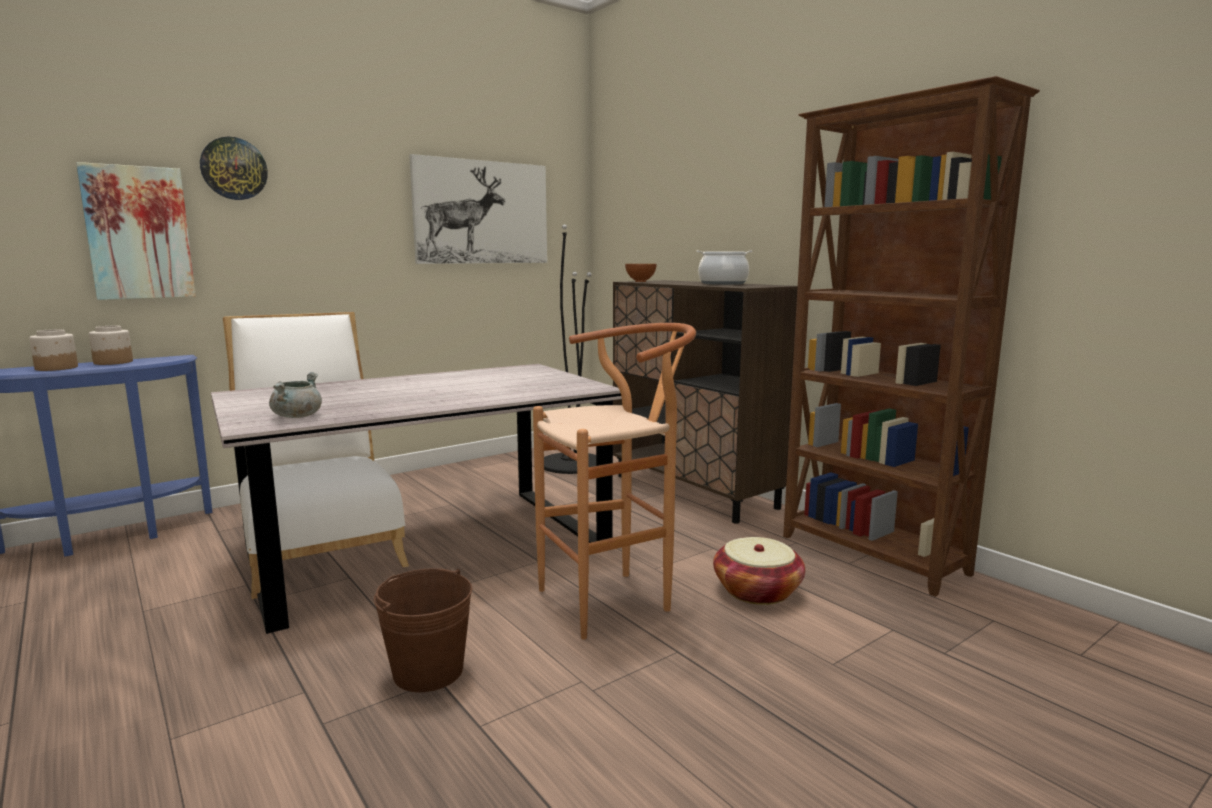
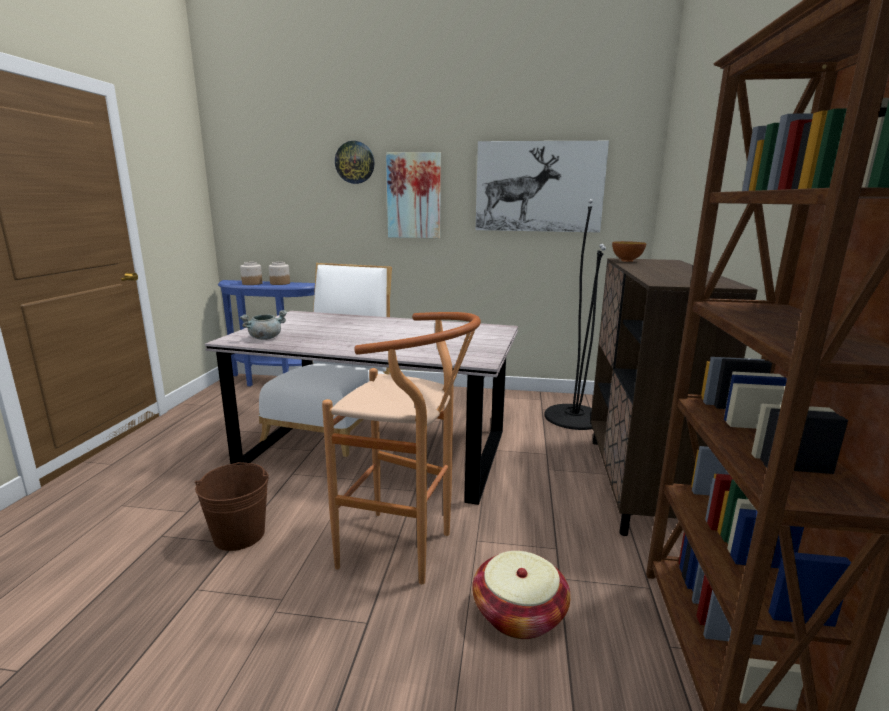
camera: 45 degrees right, 5 degrees up
picture [76,162,196,300] -> picture moved to [386,152,441,238]
cooking pot [696,250,752,285] -> none

